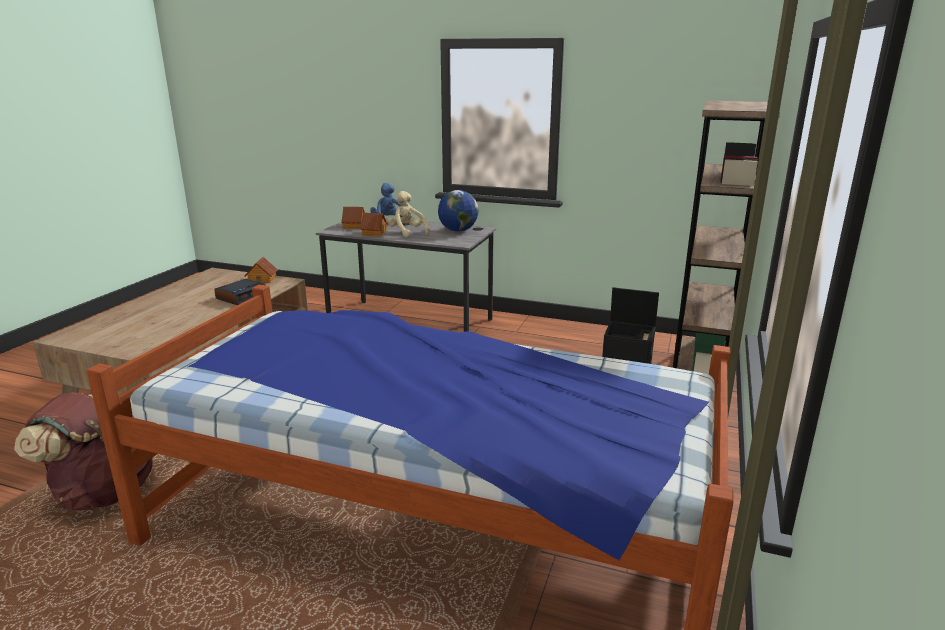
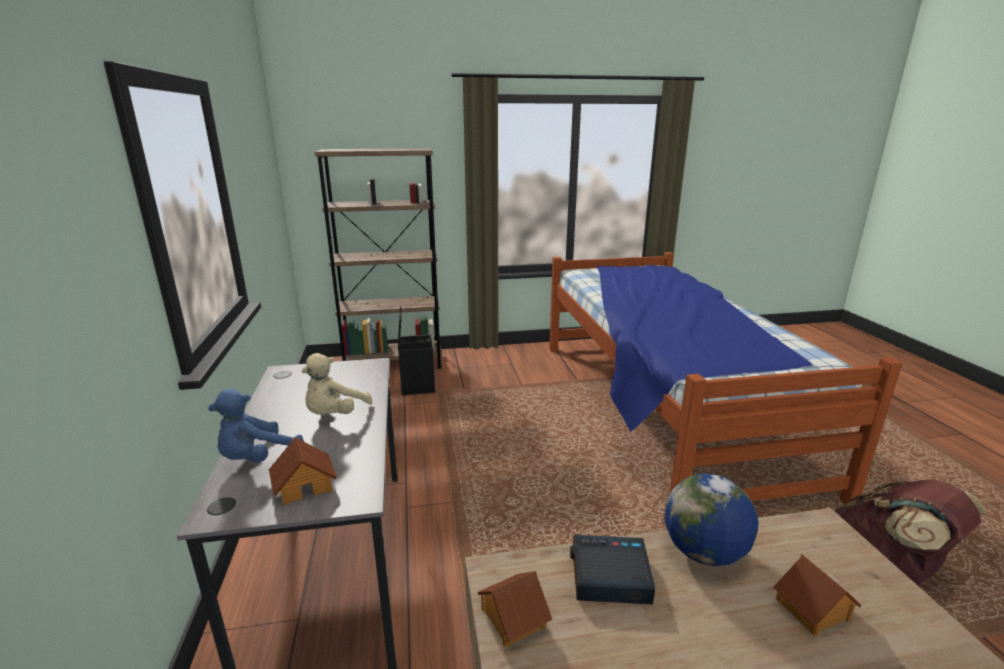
camera: 120 degrees left, 0 degrees up
toy house [360,213,388,236] -> toy house moved to [773,555,862,636]
globe [438,190,479,232] -> globe moved to [665,474,759,566]

